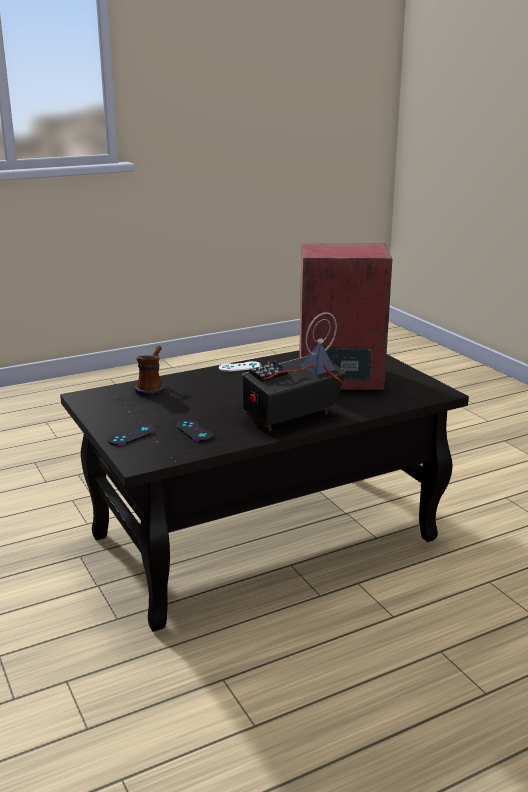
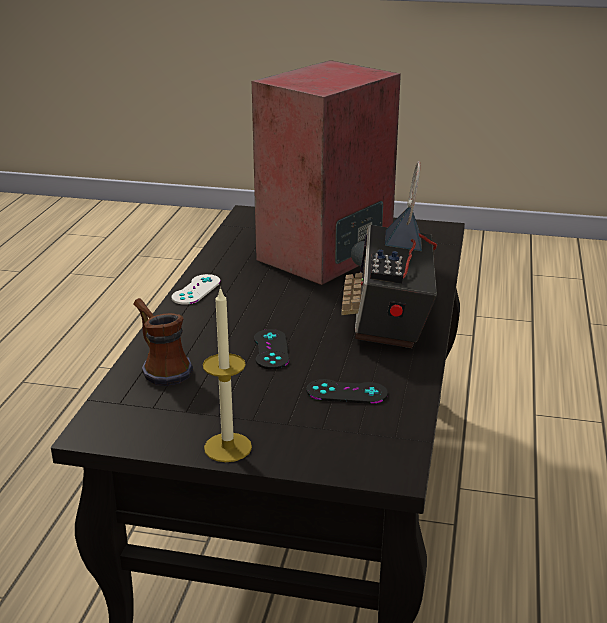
camera: 50 degrees left, 5 degrees up
black game controller [108,425,156,446] -> black game controller moved to [254,329,289,369]
none -> candle [203,287,252,462]

